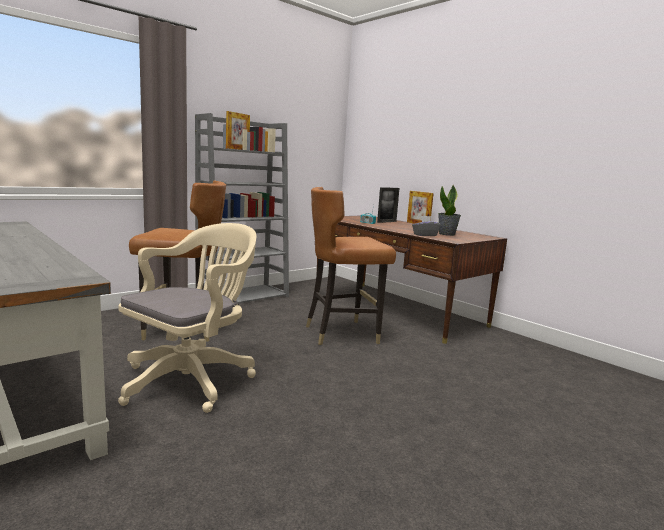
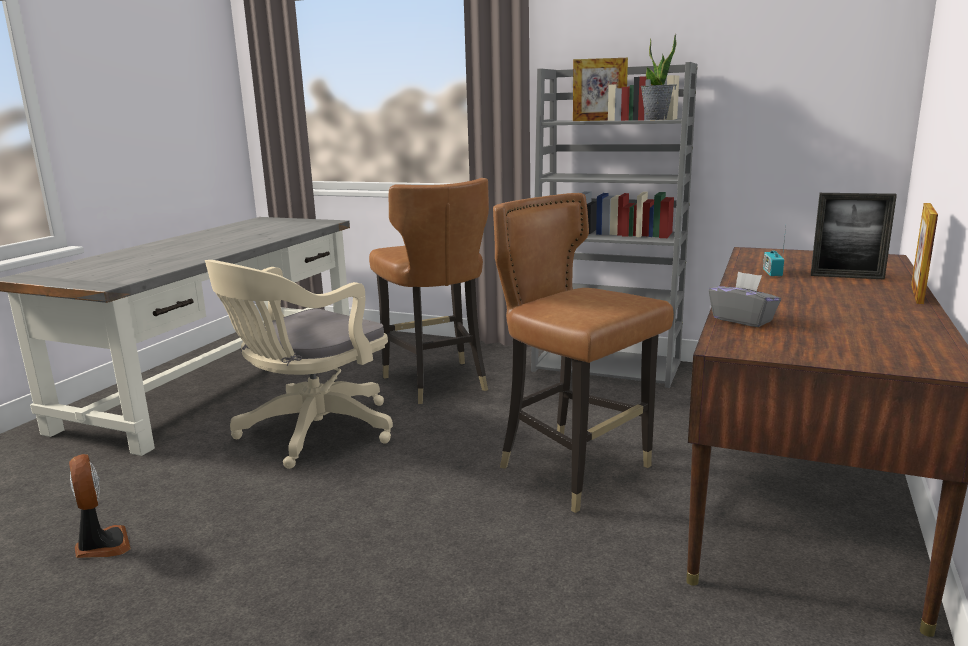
camera: 65 degrees right, 5 degrees up
beige office chair [118,223,256,413] -> beige office chair turned 120 degrees clockwise [205,260,393,469]
potted plant [438,184,461,236] -> potted plant moved to [640,34,677,120]
none -> fan [69,454,131,558]

